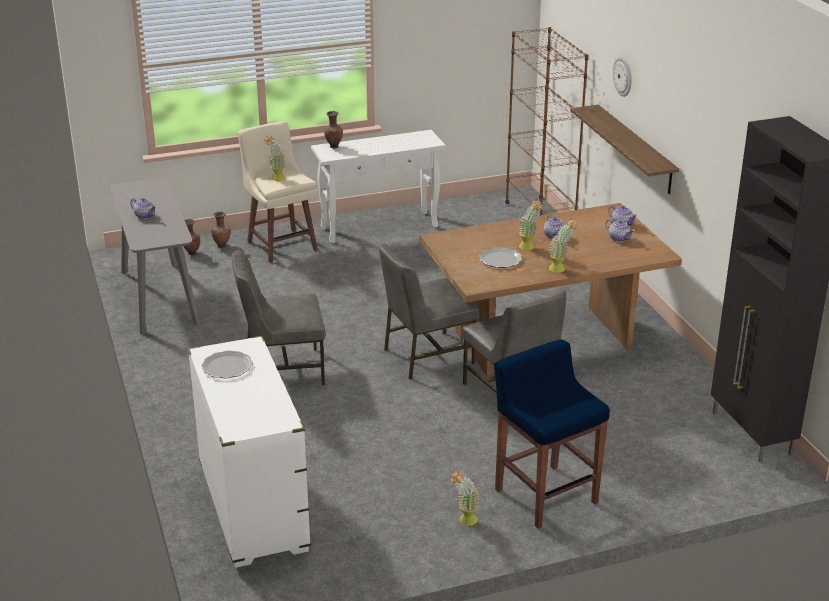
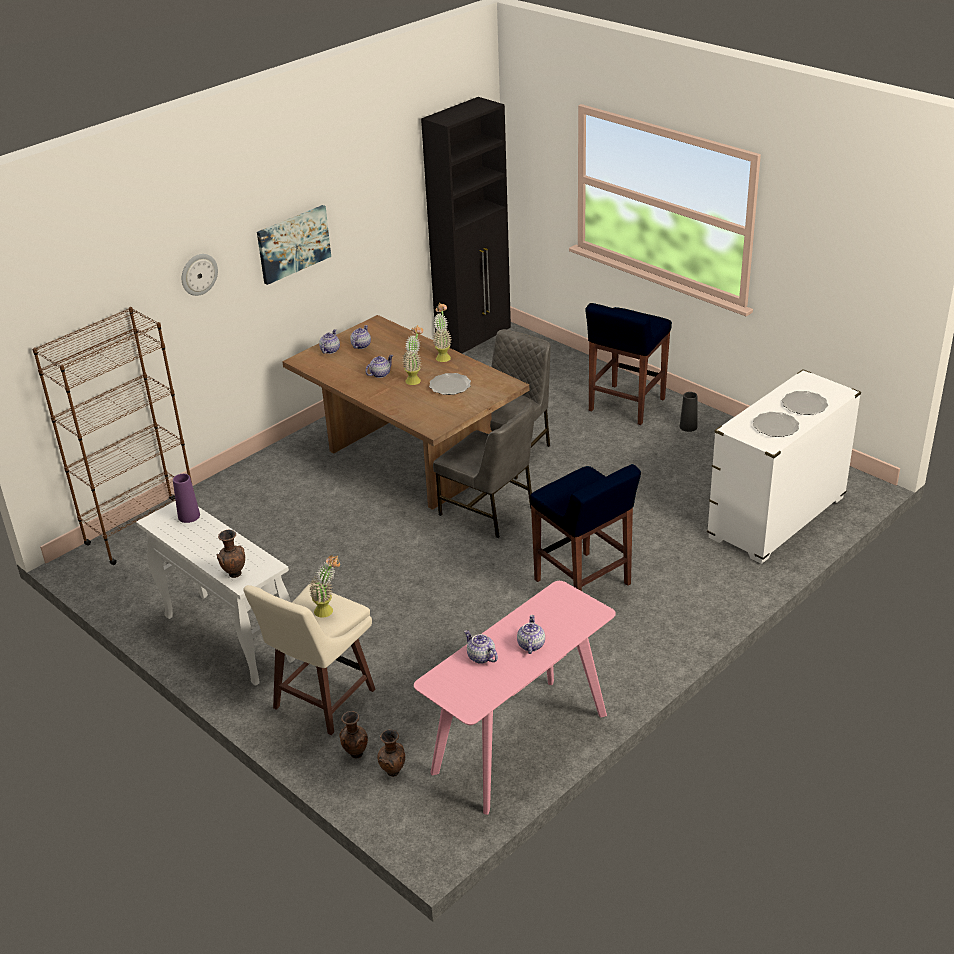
camera: 115 degrees left, 5 degrees up
grey console table [110,178,200,335] -> pink console table [414,581,616,815]
grey chair [232,250,326,385] -> blue stool [530,464,641,591]
potted plant [450,470,480,526] -> black vase [680,392,697,432]
shelf [570,105,679,194] -> none
none -> purple vase [173,474,200,523]
none -> picture [257,205,331,285]
none -> teapot [464,630,498,664]
none -> plate [782,391,828,415]

